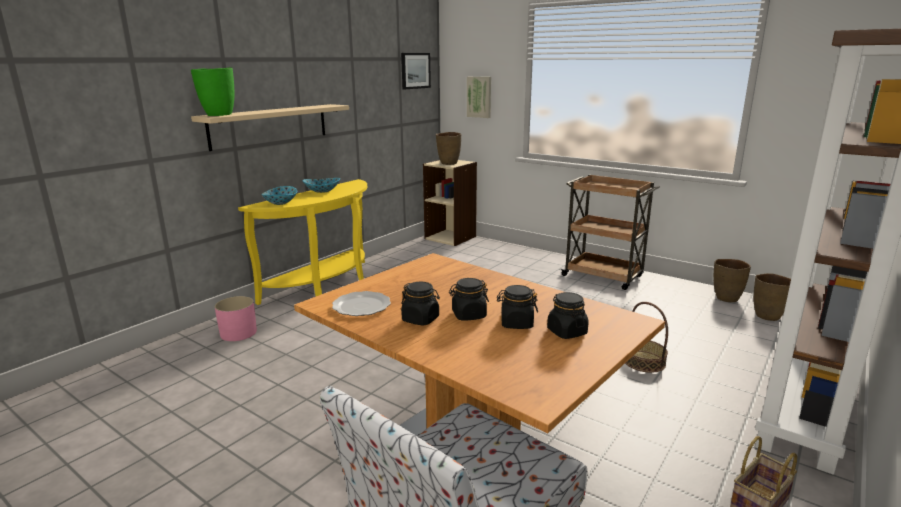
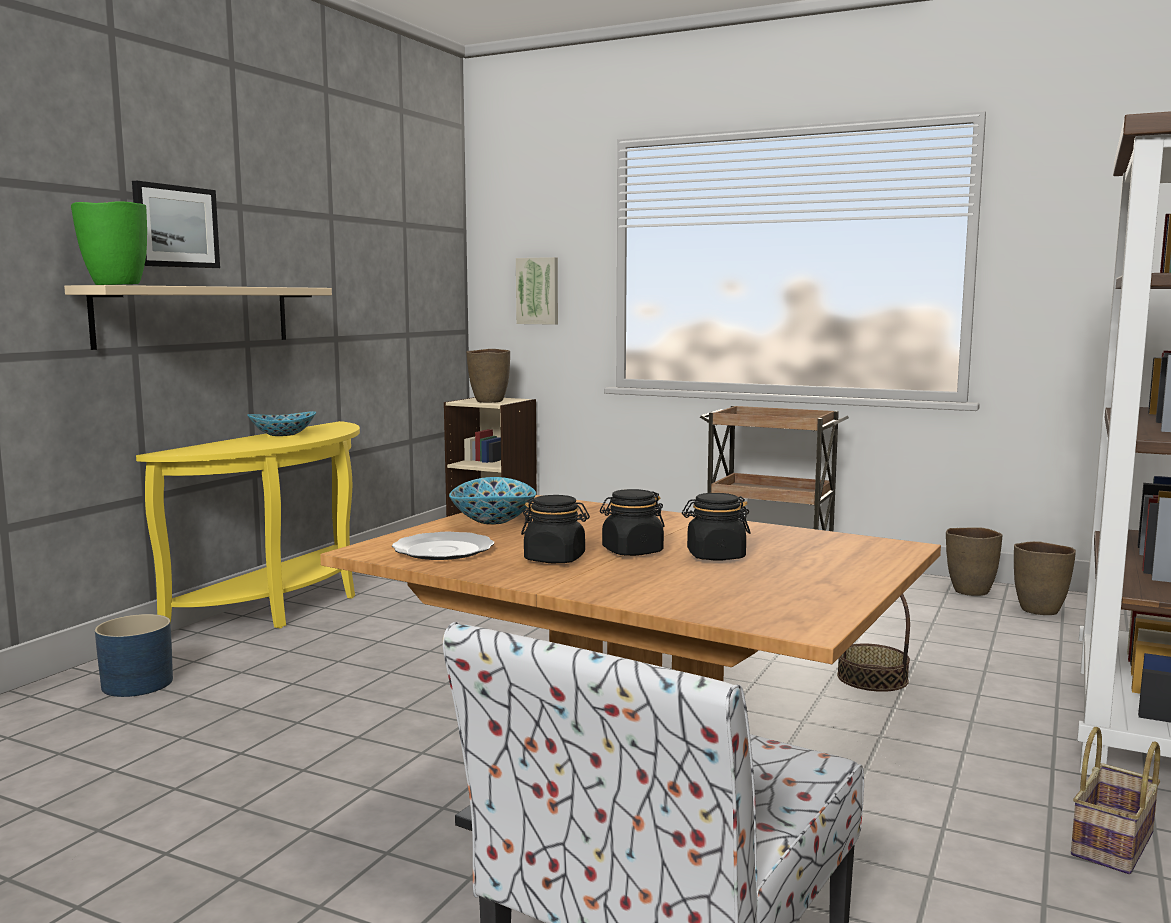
camera: 10 degrees left, 10 degrees down
pink planter [215,296,257,341] -> blue planter [95,614,173,697]
bowl [261,186,297,205] -> bowl moved to [449,477,536,525]
picture [401,53,431,89] -> picture moved to [132,181,220,268]
black jar [547,292,589,339] -> none

